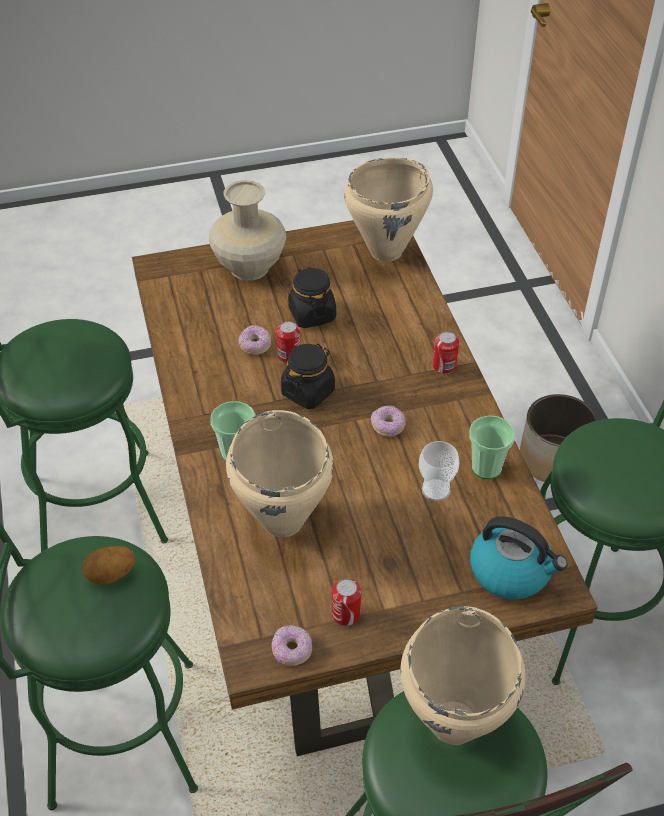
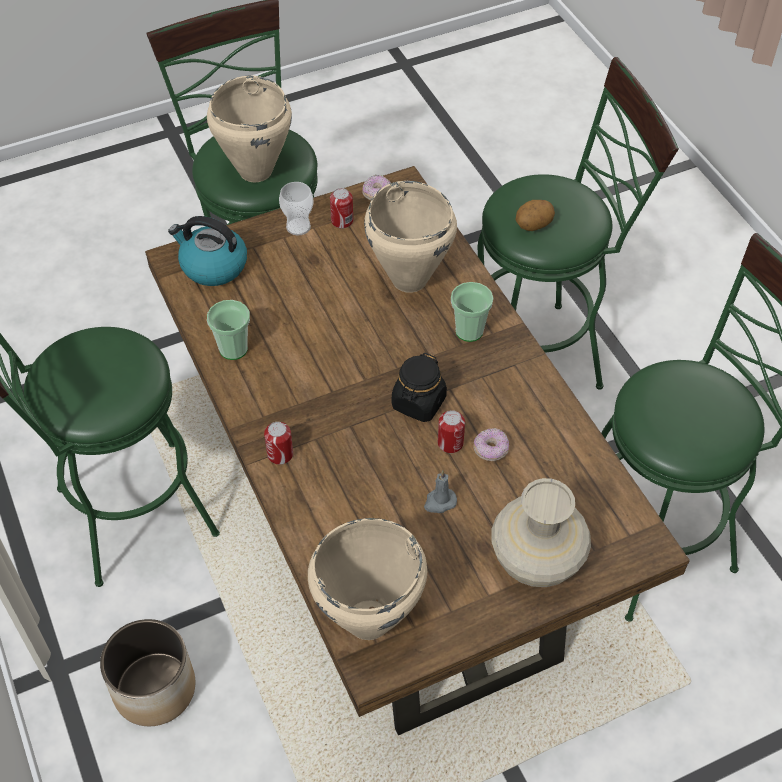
camera: 170 degrees right, 5 degrees up
black jar [288,267,336,328] -> grey candle [424,471,457,513]
donut [371,406,406,437] -> none
cup [419,441,460,501] -> cup moved to [279,182,314,236]

